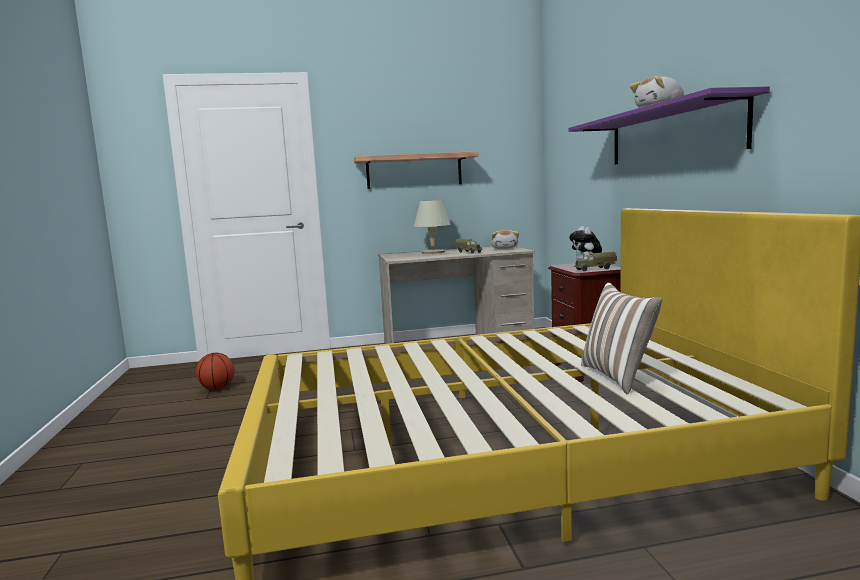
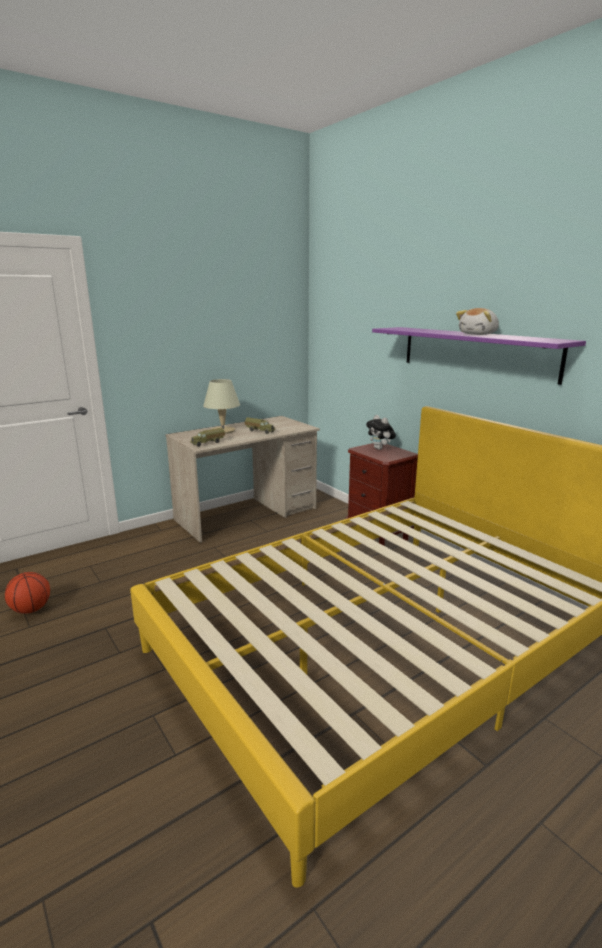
camera: 25 degrees left, 10 degrees up
shelf [354,151,478,189] -> none
plush toy [491,229,519,249] -> none
toy truck [574,252,617,271] -> toy truck moved to [190,428,225,447]
pillow [581,283,662,394] -> none

